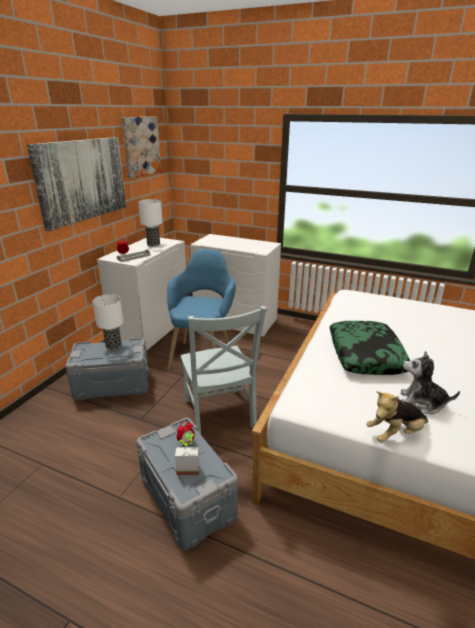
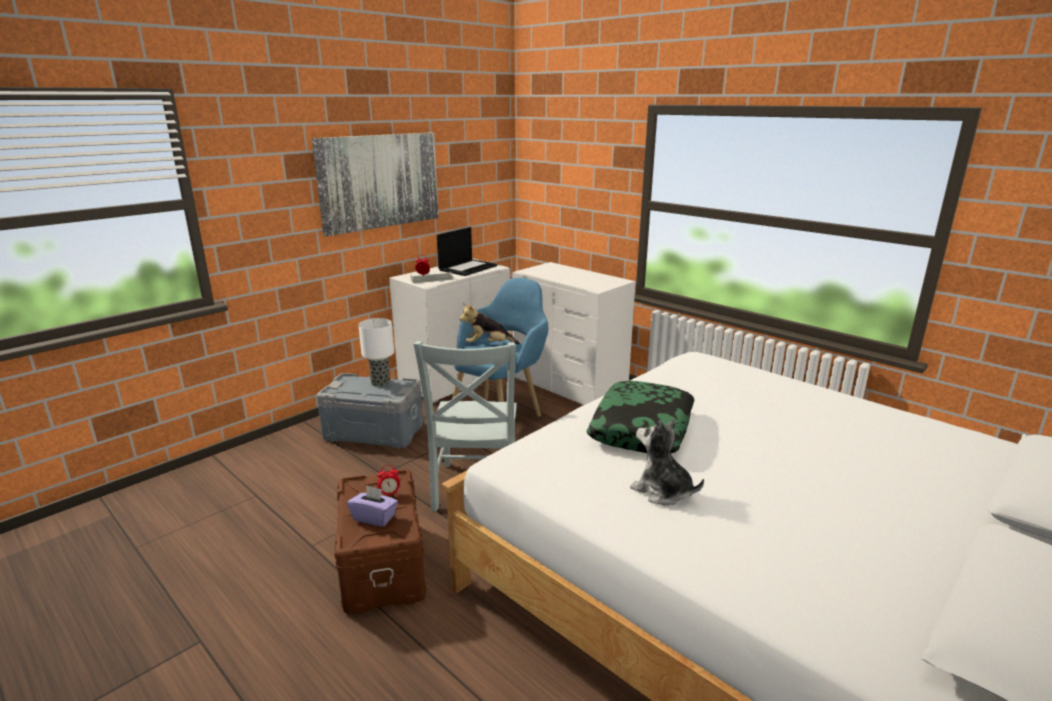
camera: 20 degrees right, 5 degrees down
picture [121,117,161,178] -> none
grey storage box [136,418,238,550] -> brown storage box [334,470,426,614]
table lamp [138,199,163,246] -> laptop [437,227,497,276]
potted plant [175,433,199,475] -> purple tissue box [347,486,398,527]
plush toy [366,391,428,442] -> plush toy moved to [460,303,520,344]

